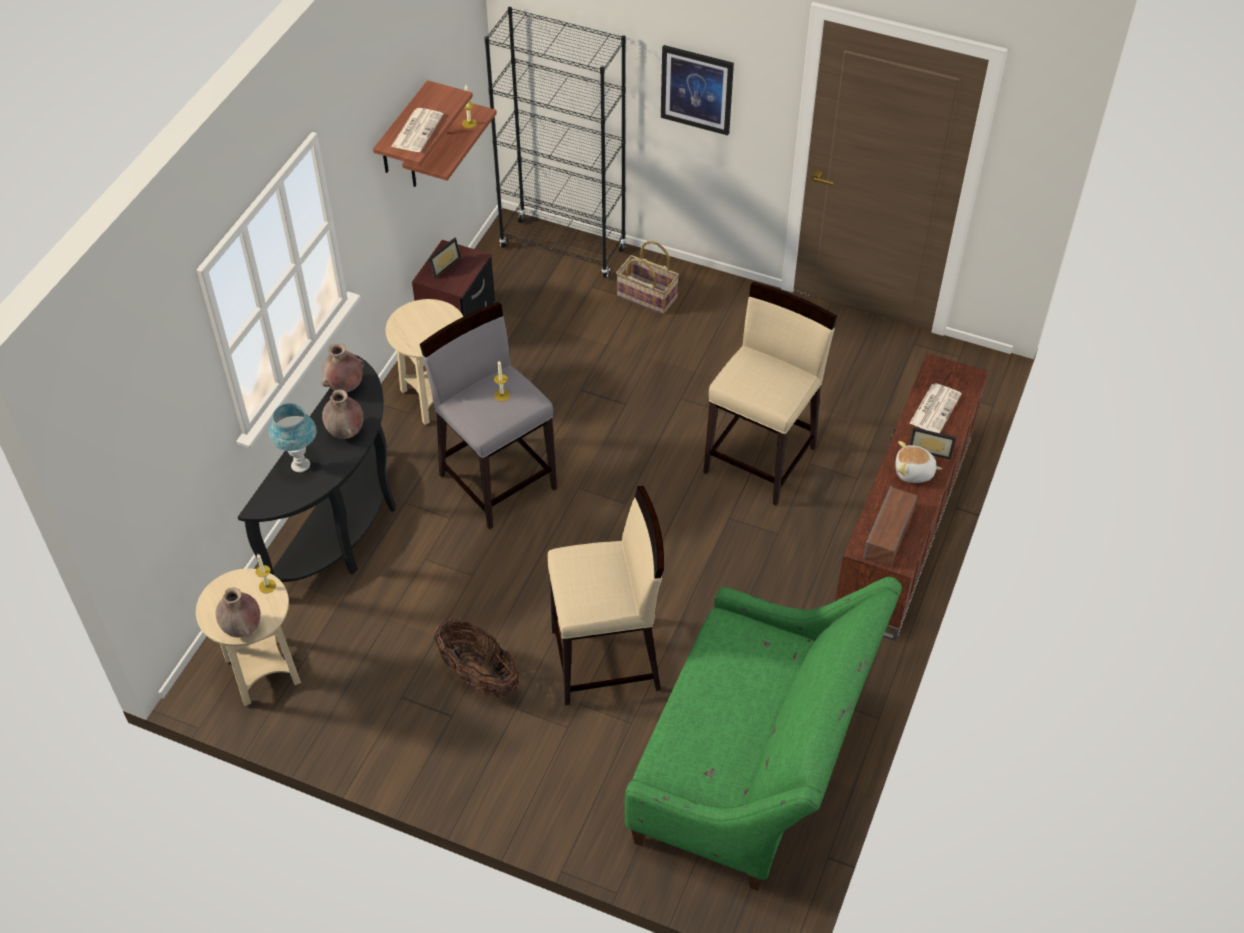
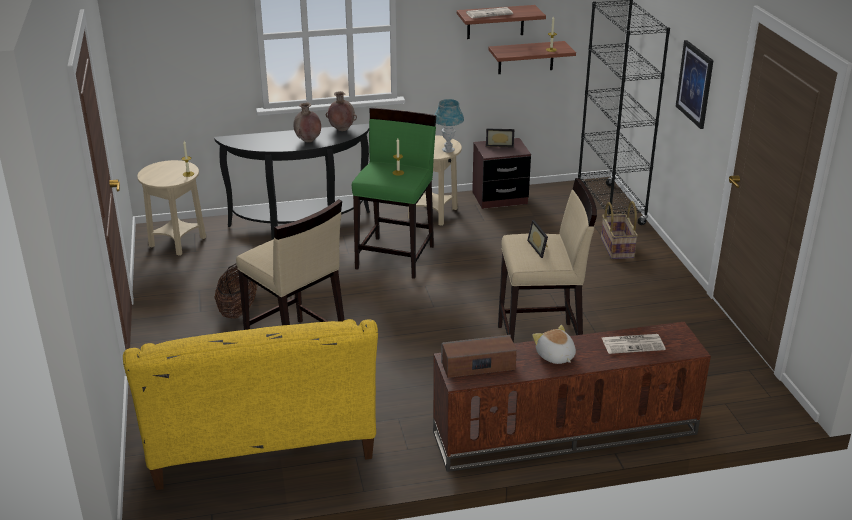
camera: 55 degrees right, 20 degrees down
brown vase [216,587,261,638] -> none
blue table lamp [269,403,317,472] -> blue table lamp moved to [435,99,464,153]
grey stool [420,302,557,530] -> green stool [352,108,437,279]
green sofa [625,577,902,891] -> yellow sofa [123,319,378,490]
picture frame [909,427,956,460] -> picture frame moved to [527,220,548,258]

